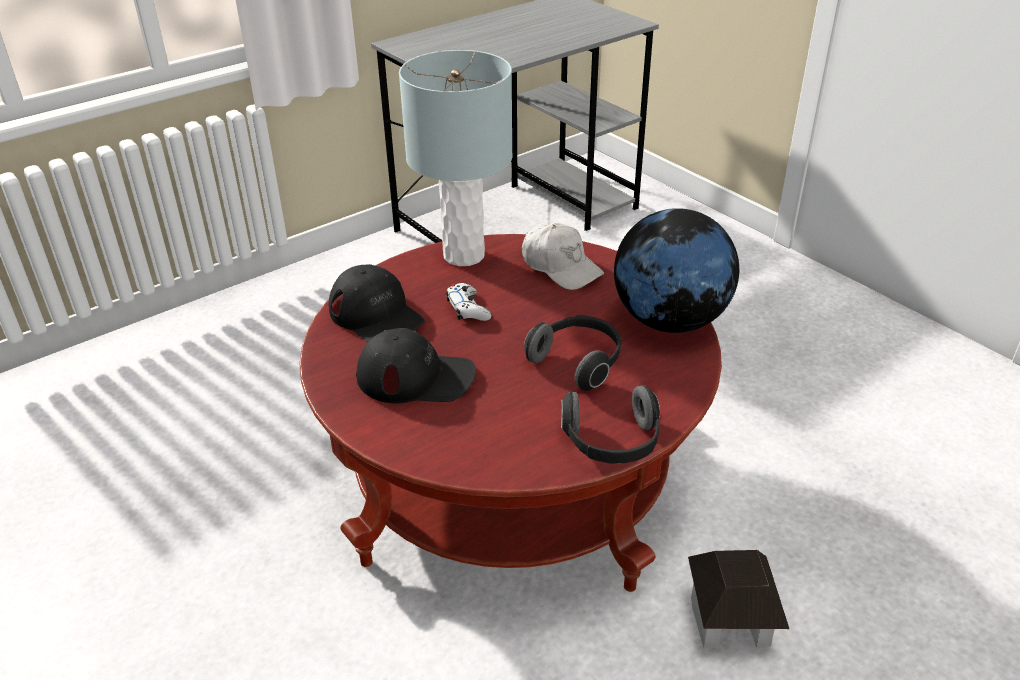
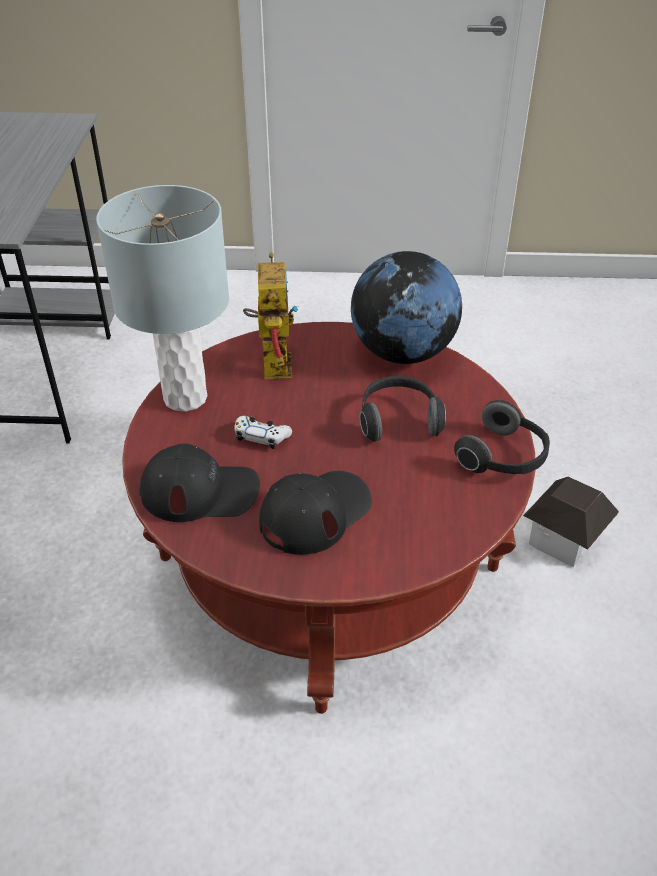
camera: 50 degrees left, 5 degrees up
white cap [522,223,604,290] -> toy robot [243,252,298,379]

